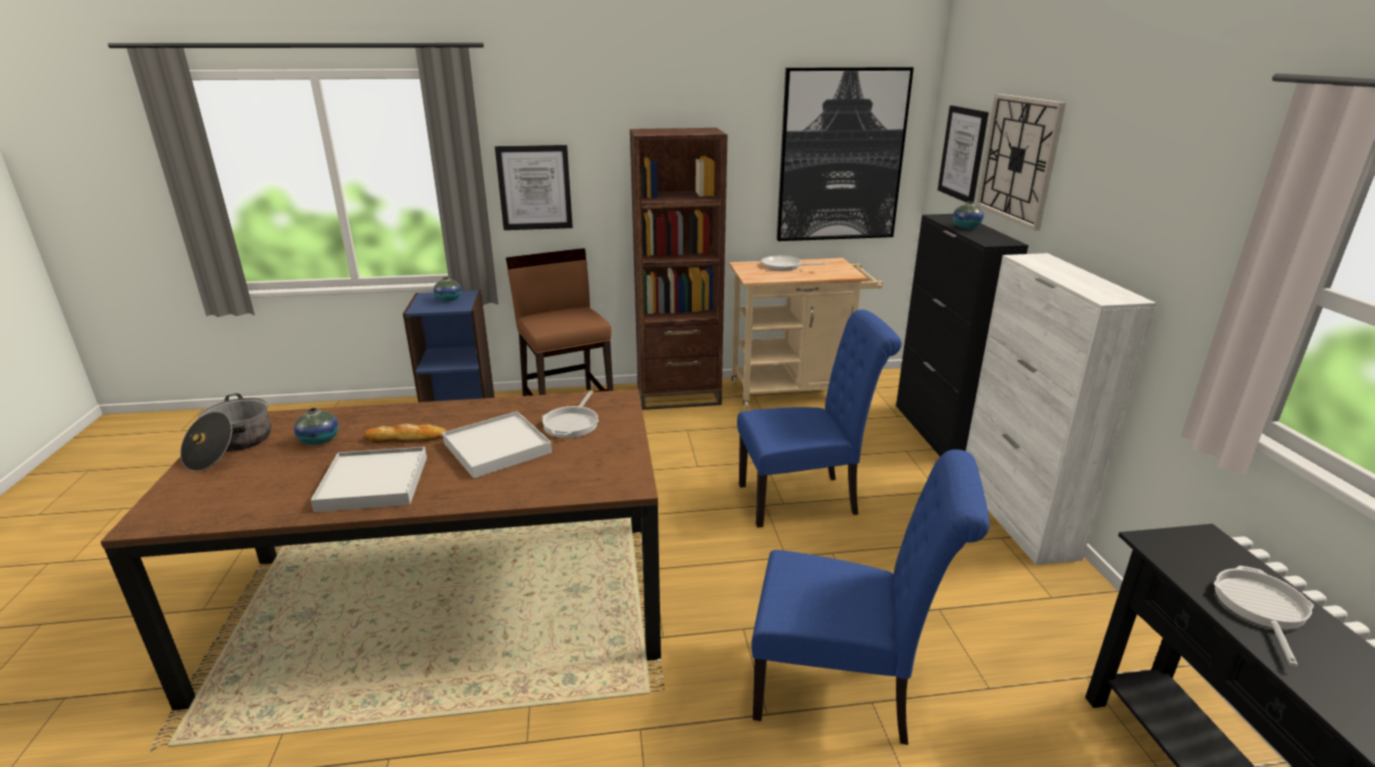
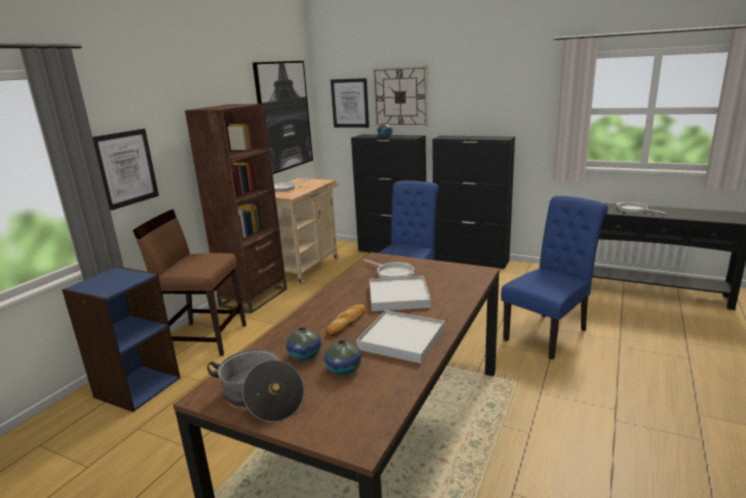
camera: 55 degrees left, 5 degrees down
vase [434,277,461,302] -> vase moved to [324,340,362,375]
white cabinet [966,253,1156,565] -> black cabinet [432,136,515,269]

